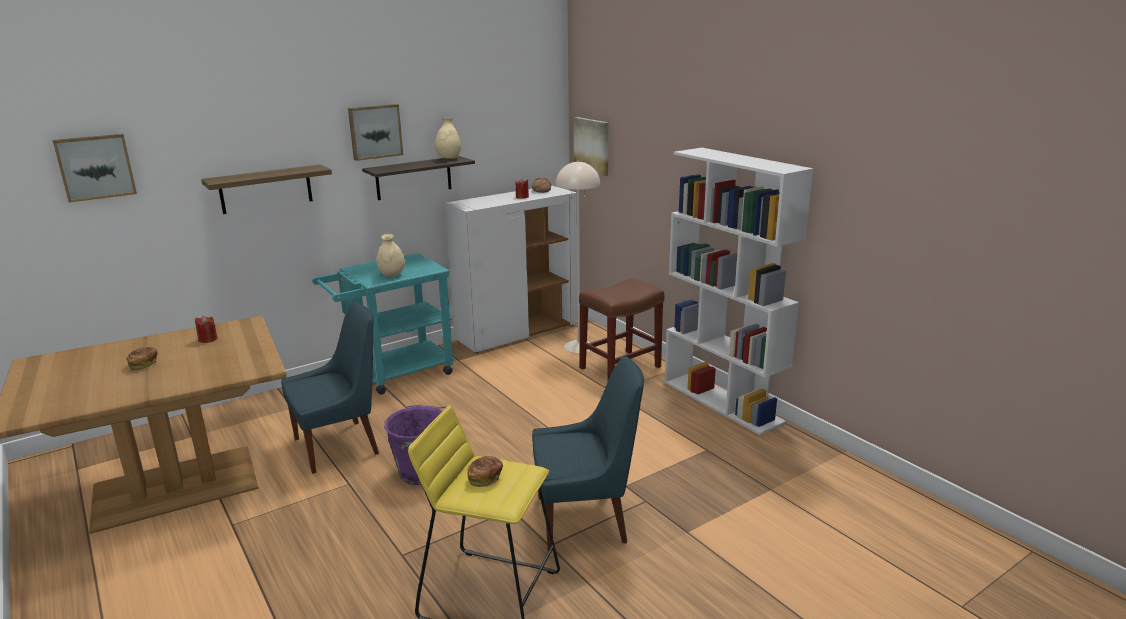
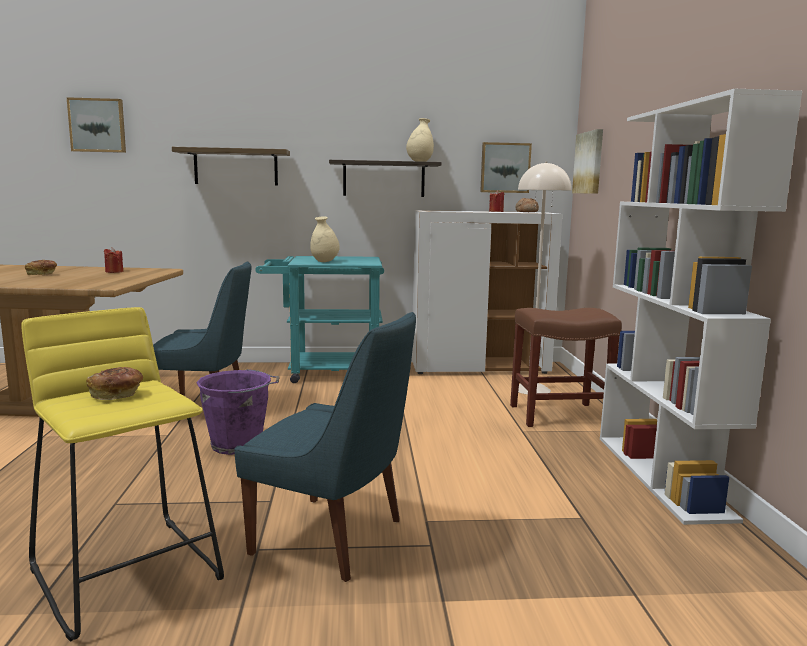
camera: 30 degrees right, 10 degrees down
picture [348,104,403,161] -> picture moved to [480,142,532,193]

